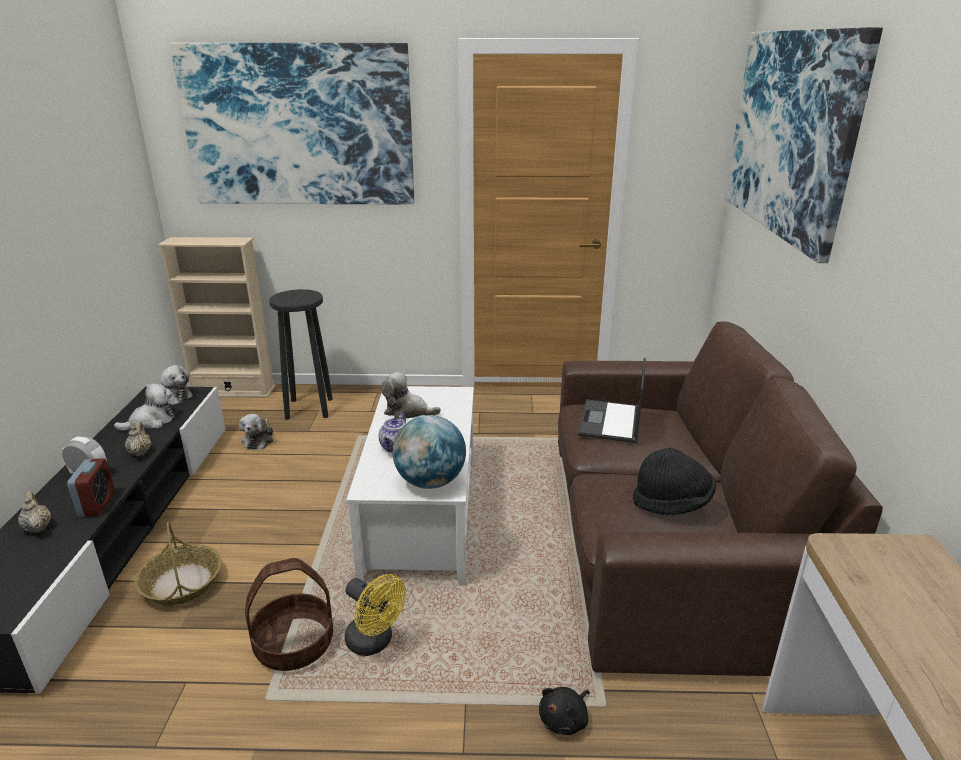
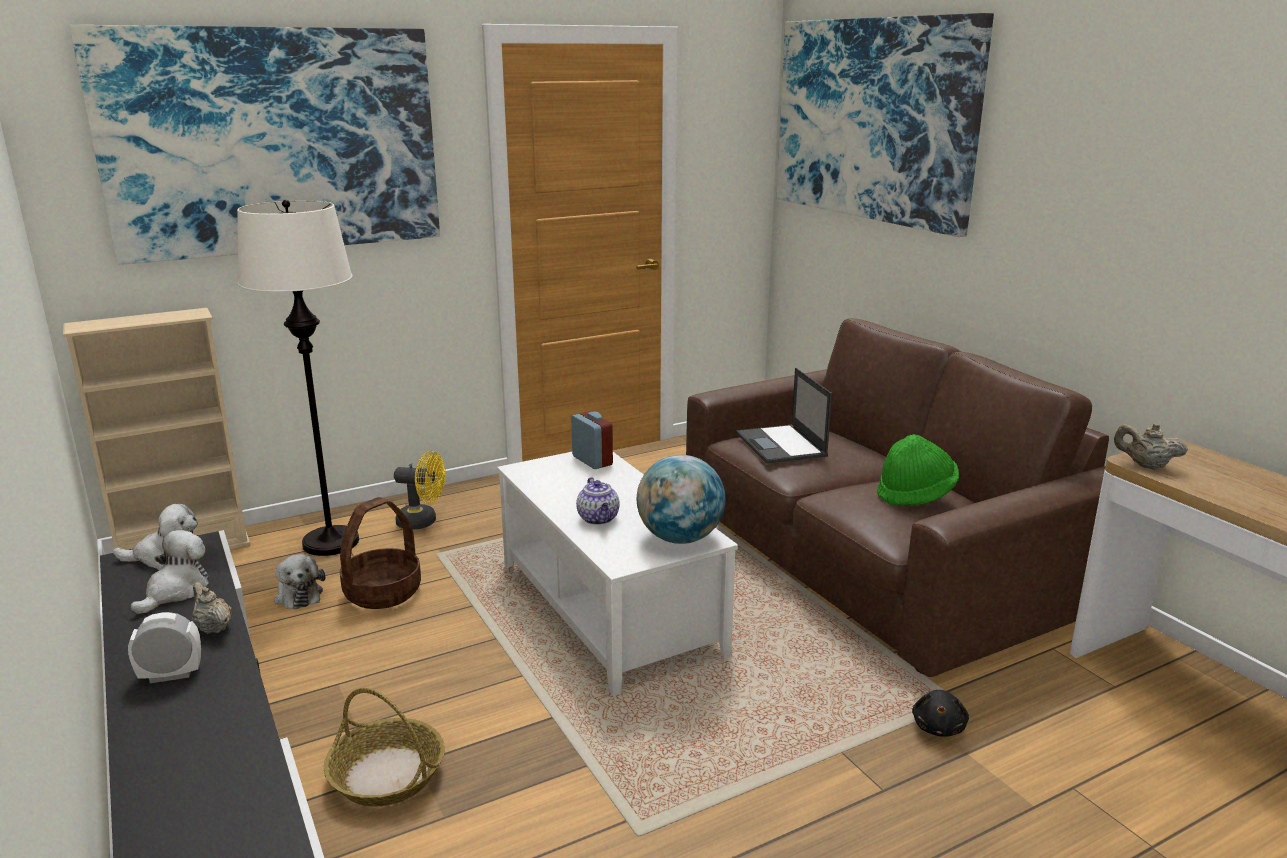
camera: 30 degrees left, 5 degrees down
beige teapot [18,491,51,533] -> beige teapot moved to [1114,423,1188,470]
alarm clock [67,458,115,517] -> alarm clock moved to [571,412,613,469]
basket [245,558,333,671] -> basket moved to [340,497,421,609]
black stool [269,289,333,420] -> white floor lamp [237,200,359,556]
yellow fan [345,574,405,656] -> yellow fan moved to [394,451,446,529]
plush toy [382,372,441,419] -> none
black hat [633,448,716,515] -> green hat [877,434,959,506]

